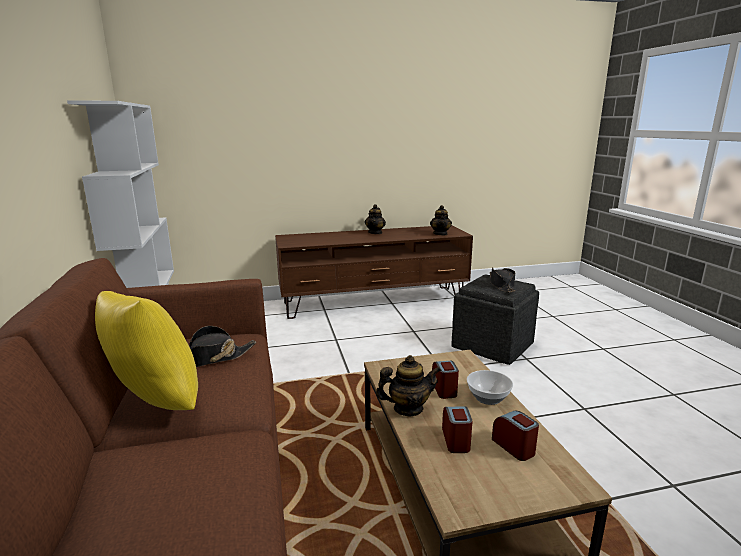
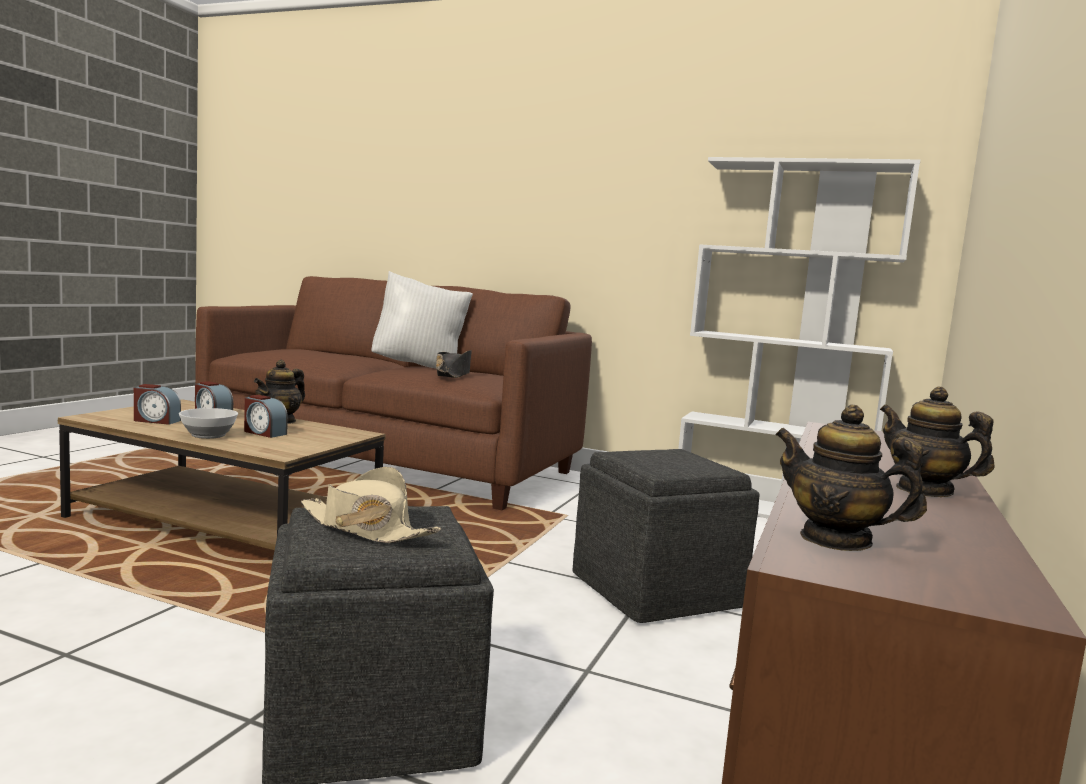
camera: 125 degrees right, 10 degrees down
yellow pillow [95,291,198,410] -> white pillow [371,271,473,368]
black hat [490,267,515,293] -> beige hat [301,467,441,543]
none -> grey ottoman [572,449,759,623]

